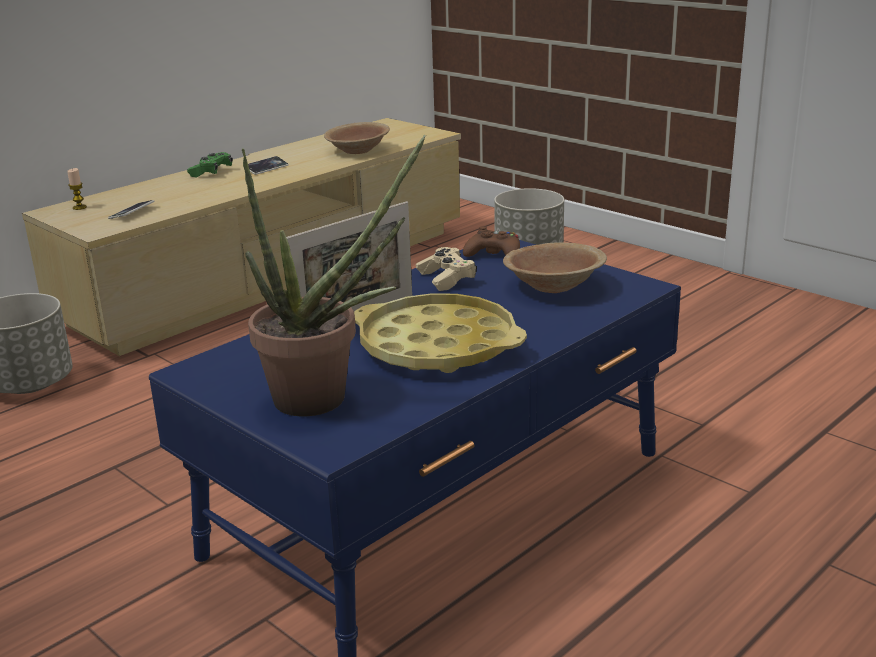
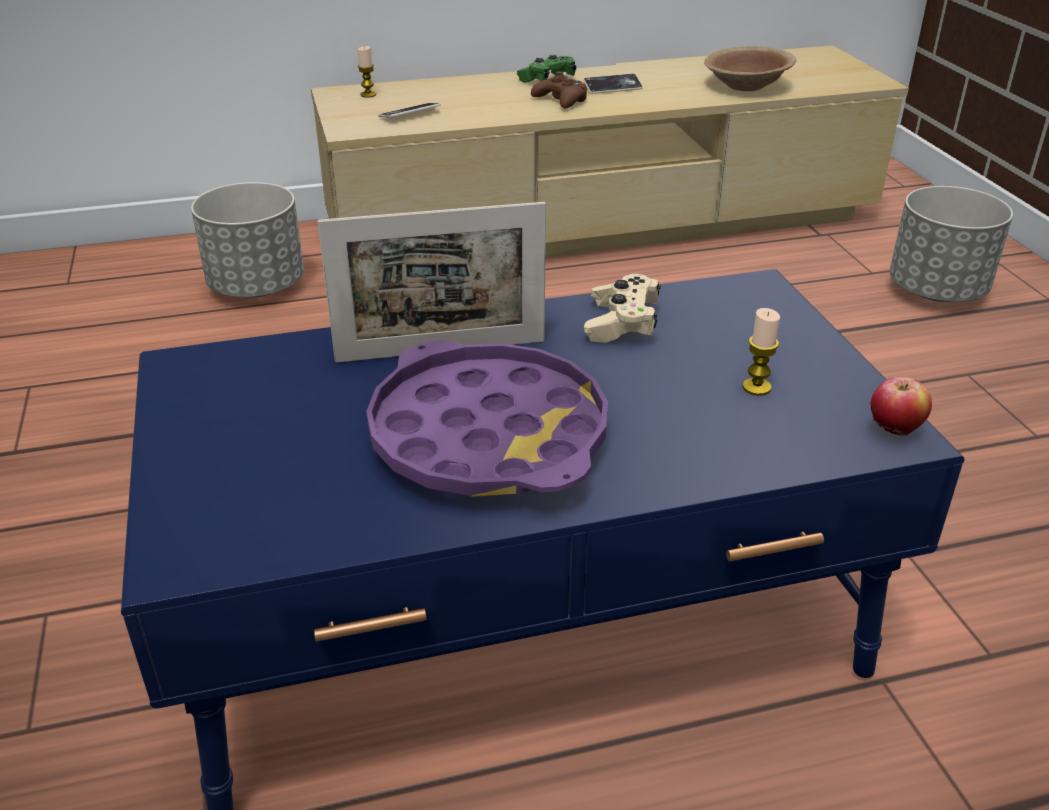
camera: 30 degrees right, 10 degrees up
potted plant [242,135,426,416] -> none
yellow tray [354,293,527,373] -> purple tray [366,340,608,497]
brown game controller [463,226,520,257] -> brown game controller moved to [531,71,587,109]
brown bowl [503,242,607,293] -> candle [742,308,780,396]
none -> apple [871,377,932,435]

